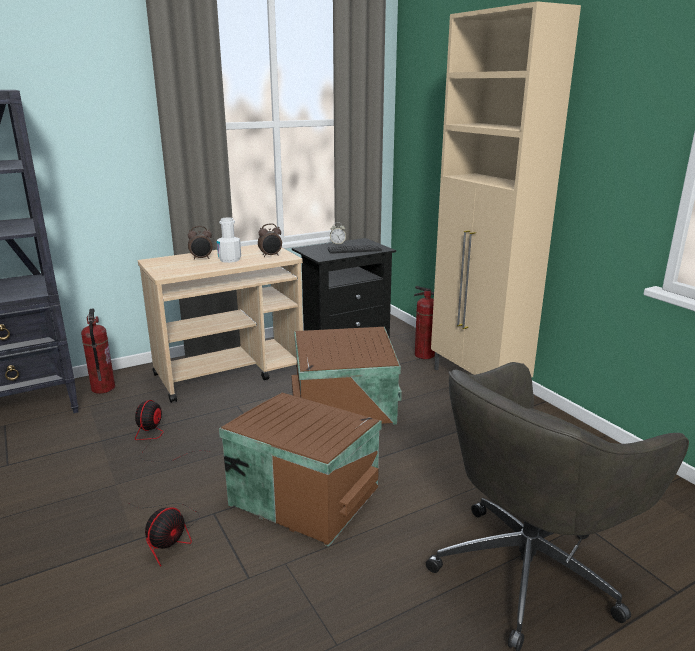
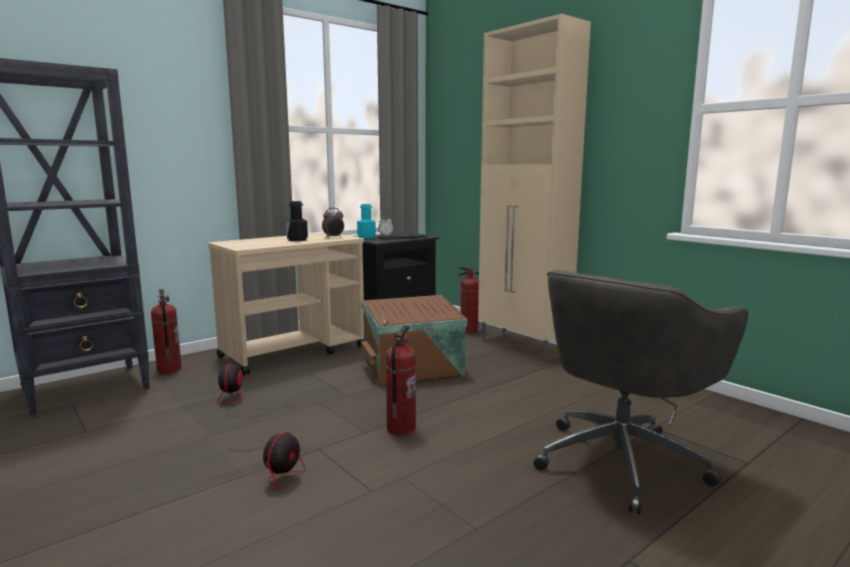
camera: 10 degrees left, 10 degrees down
alarm clock [188,226,212,260] -> none
white bottle [217,217,241,263] -> black bottle [286,201,308,241]
brown storage box [219,392,382,547] -> fire extinguisher [386,325,416,435]
none -> turquoise bottle [357,204,376,239]

